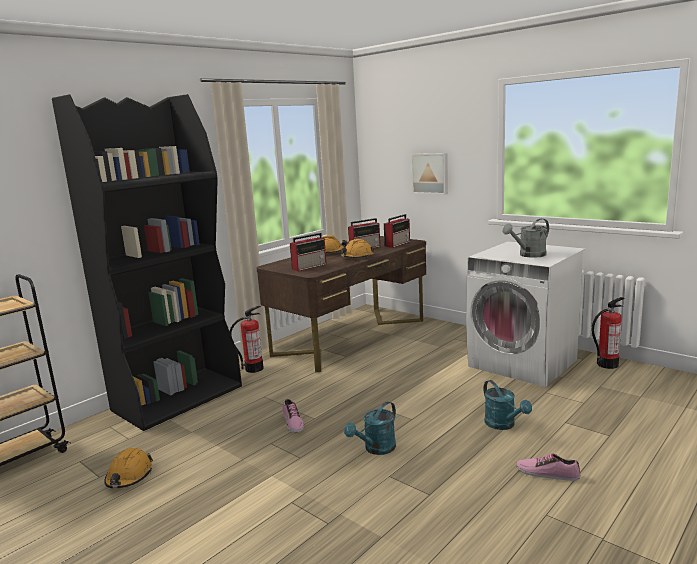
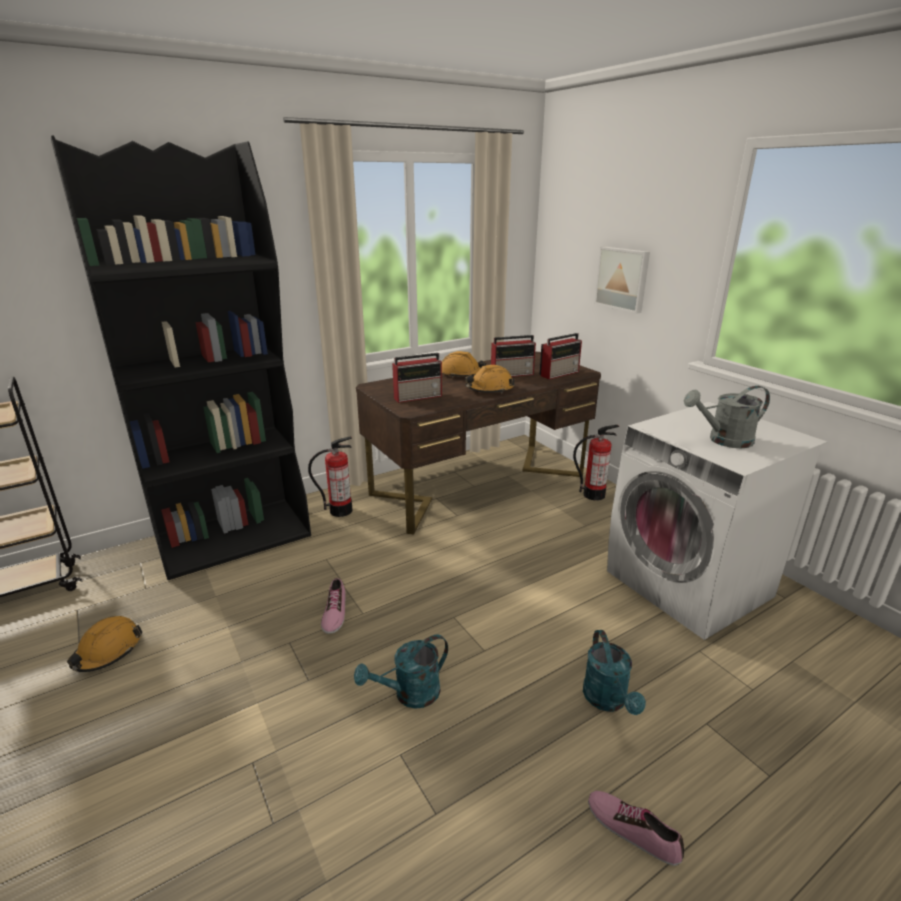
camera: 15 degrees right, 10 degrees up
fire extinguisher [592,297,625,369] -> fire extinguisher moved to [573,425,619,501]

